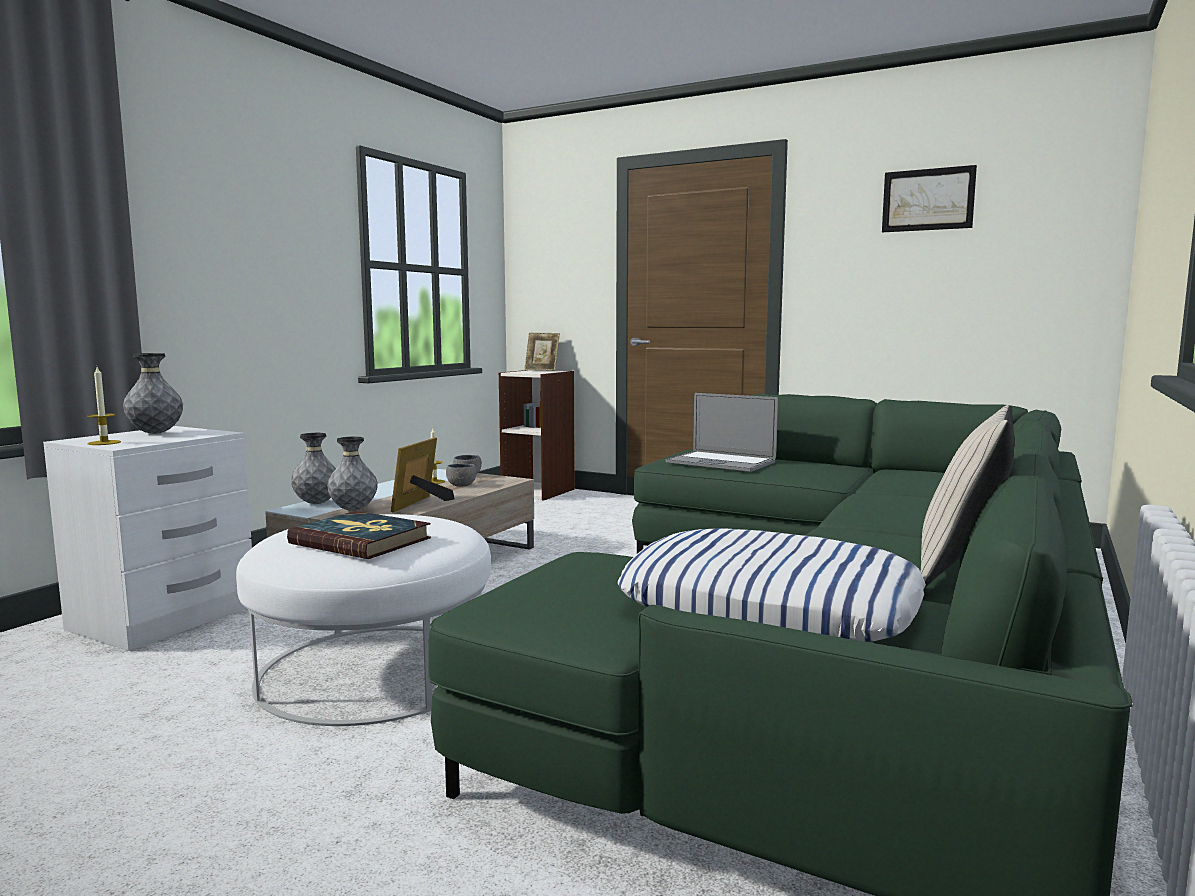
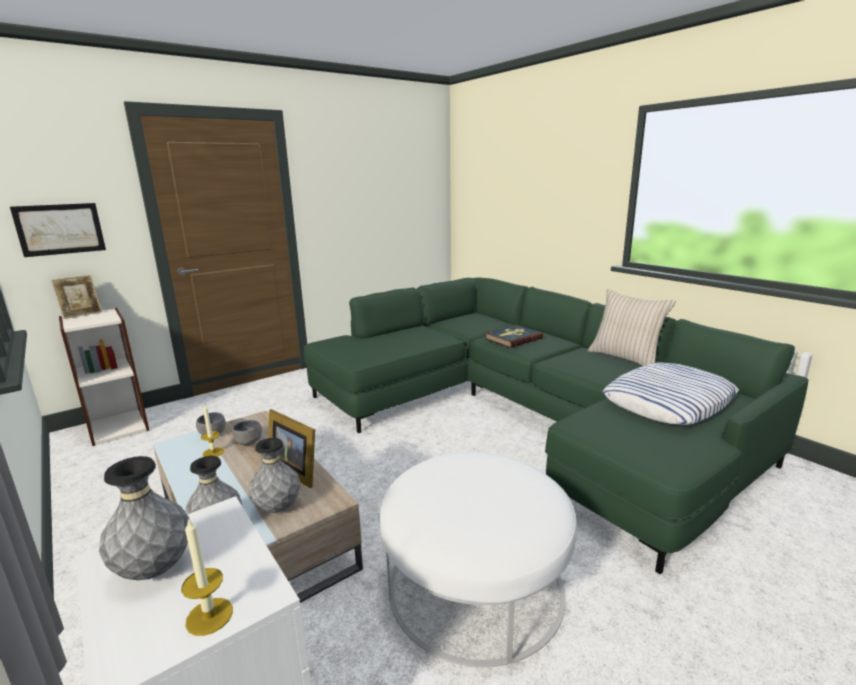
camera: 65 degrees left, 10 degrees up
book [287,511,431,559] -> book moved to [485,325,543,348]
laptop [665,393,778,472] -> none
picture [882,165,977,232] -> picture moved to [10,203,106,257]

